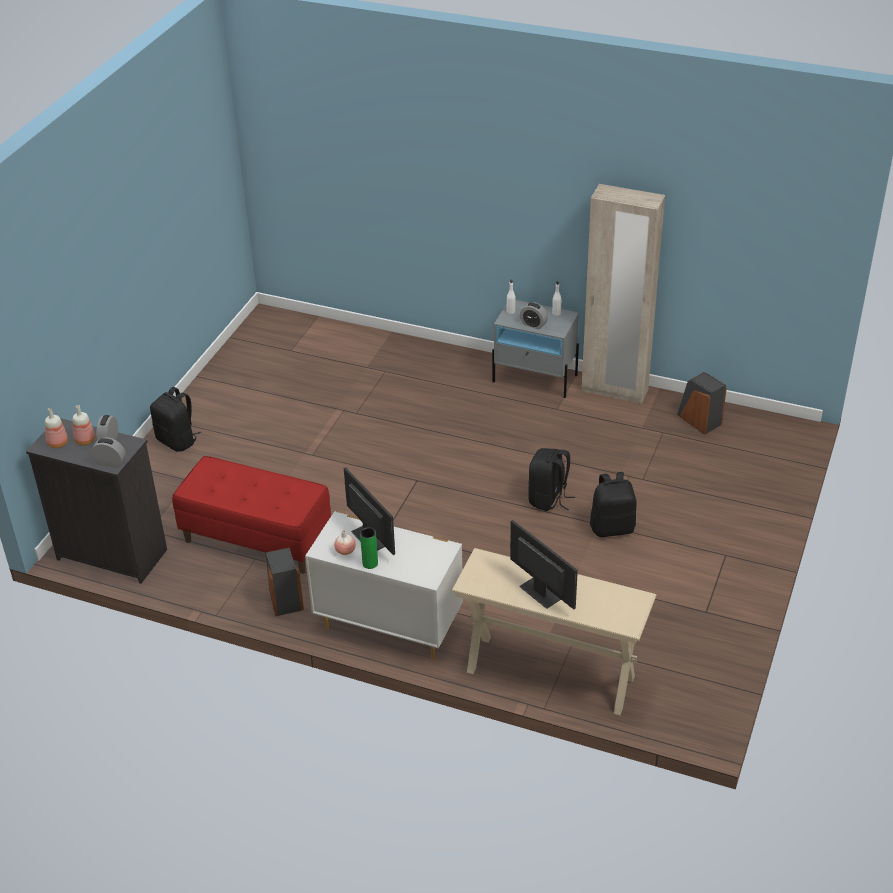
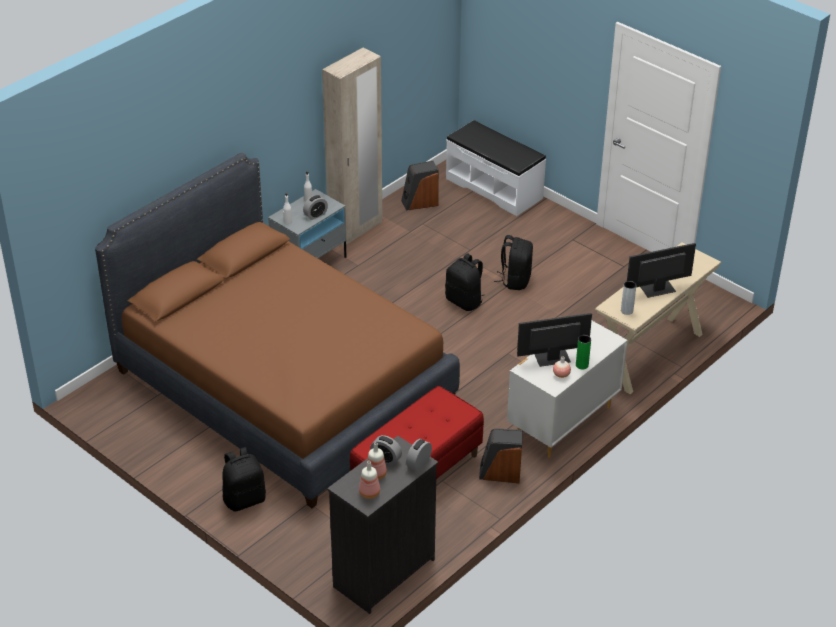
camera: 70 degrees left, 0 degrees up
none -> brown bed [95,153,460,508]
none -> white bench [446,120,546,216]
none -> grey vase [621,281,636,315]

